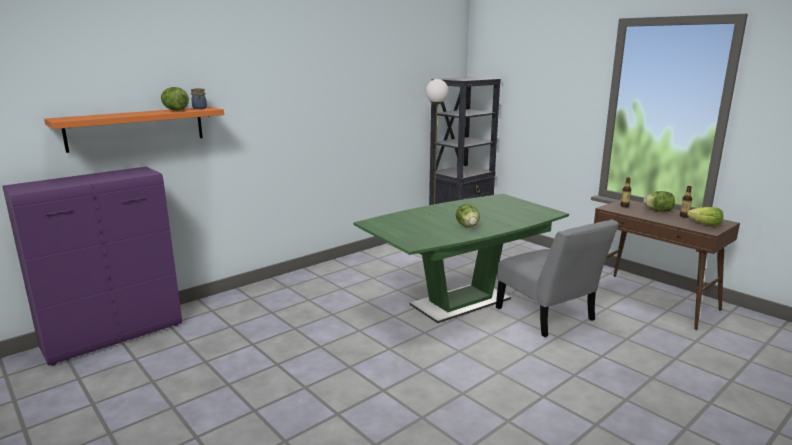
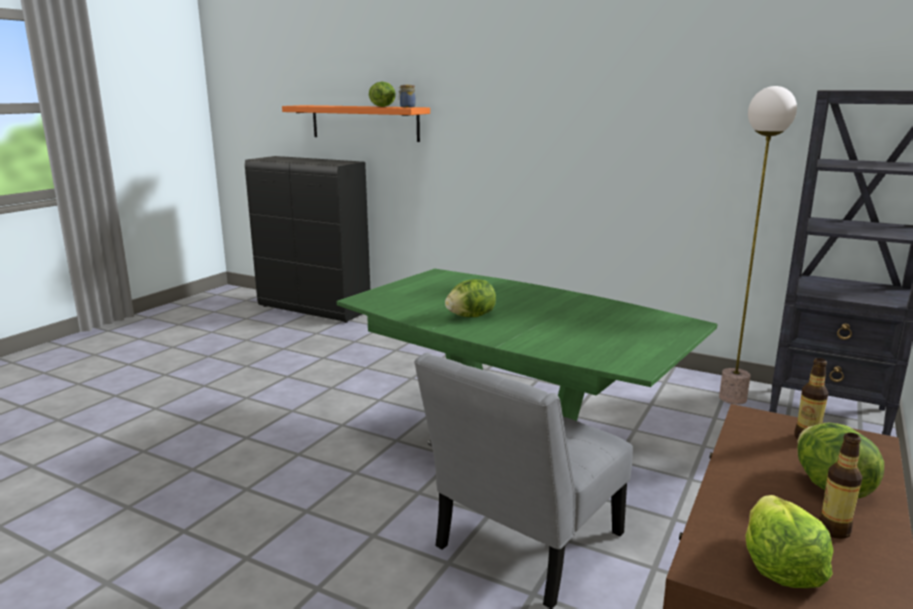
camera: 70 degrees right, 0 degrees up
purple cabinet [2,167,182,366] -> black cabinet [245,156,370,323]

